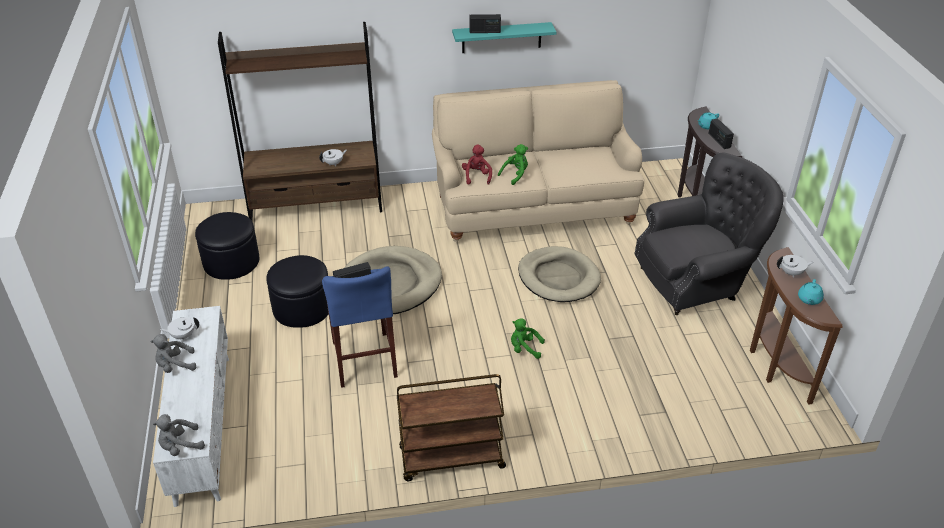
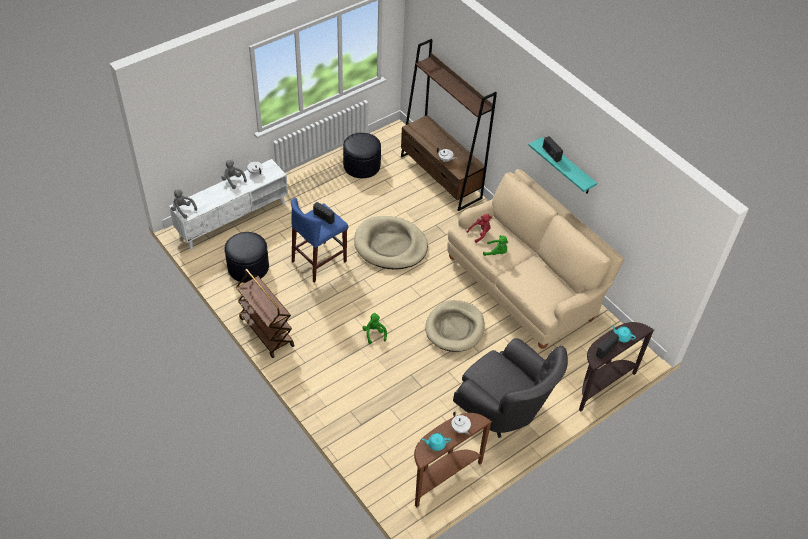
camera: 60 degrees right, 10 degrees up
black ottoman [266,255,329,328] -> black ottoman moved to [225,232,269,283]

